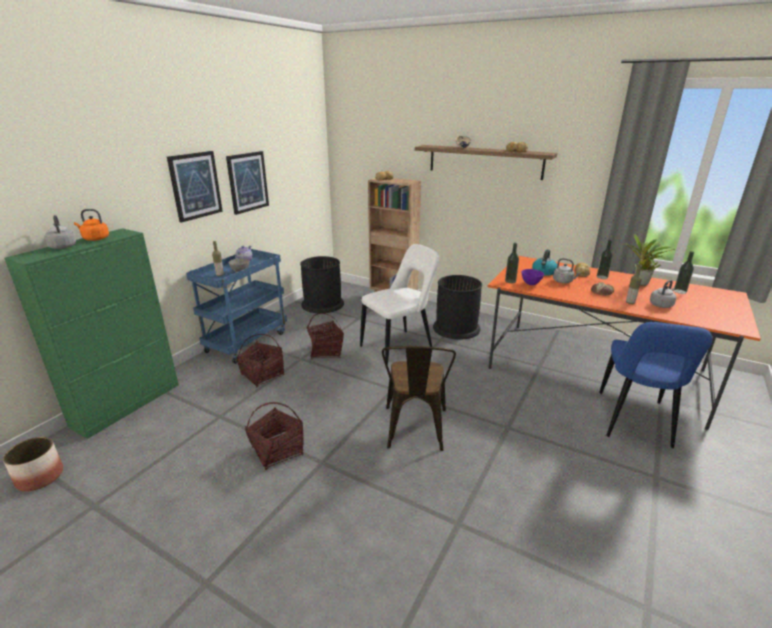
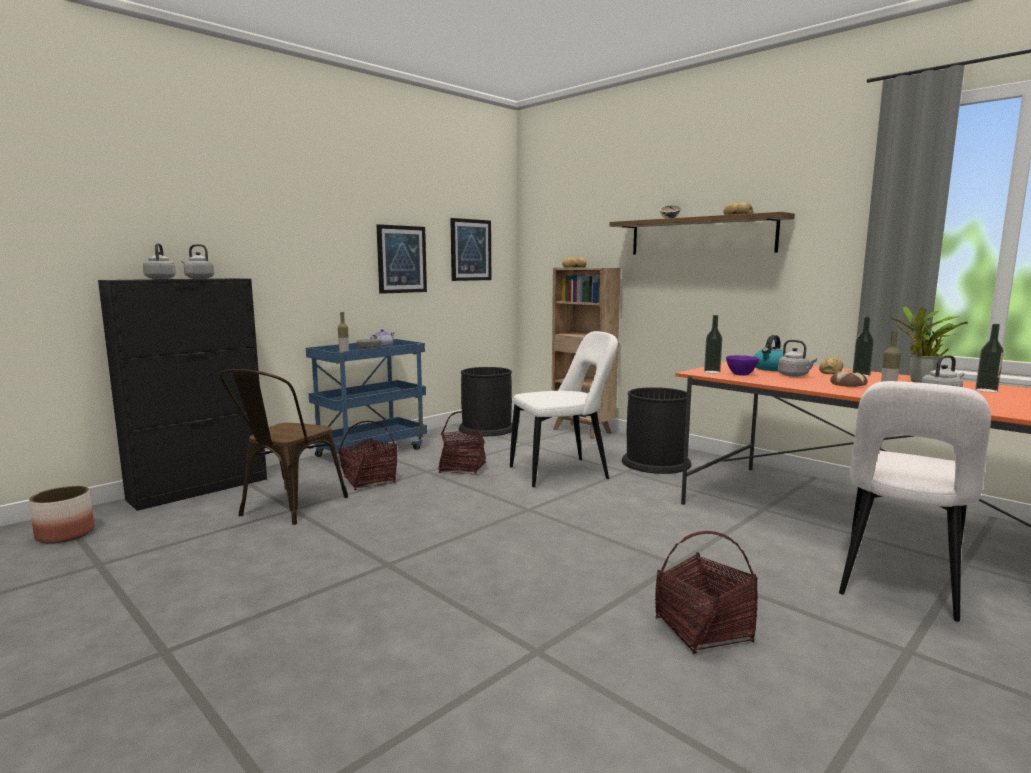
camera: 15 degrees right, 15 degrees down
green cabinet [4,228,179,439] -> black cabinet [98,278,267,511]
orange kettle [74,209,109,241] -> grey kettle [181,244,214,279]
picture [167,151,223,223] -> picture moved to [450,218,491,281]
basket [245,402,304,470] -> basket moved to [655,531,758,654]
brown chair [382,346,456,451] -> brown chair moved to [219,369,348,525]
blue chair [599,322,713,448] -> white chair [839,381,991,622]

